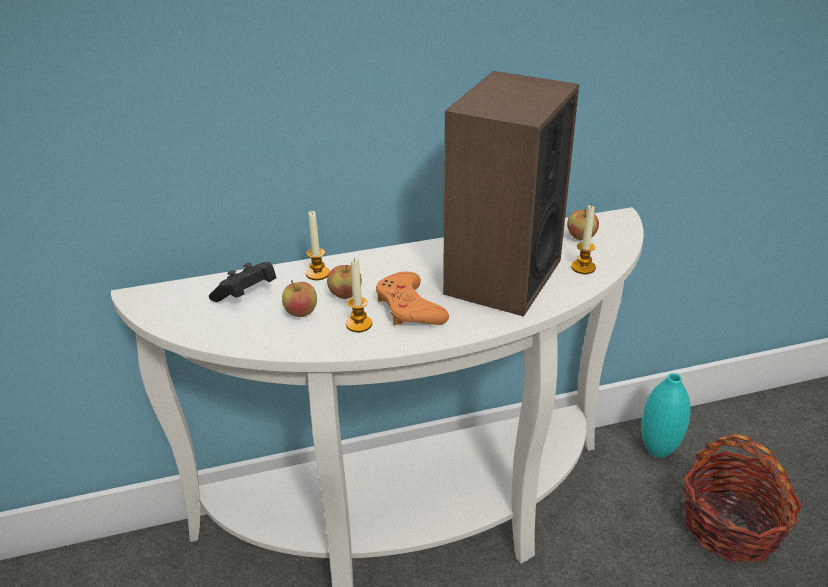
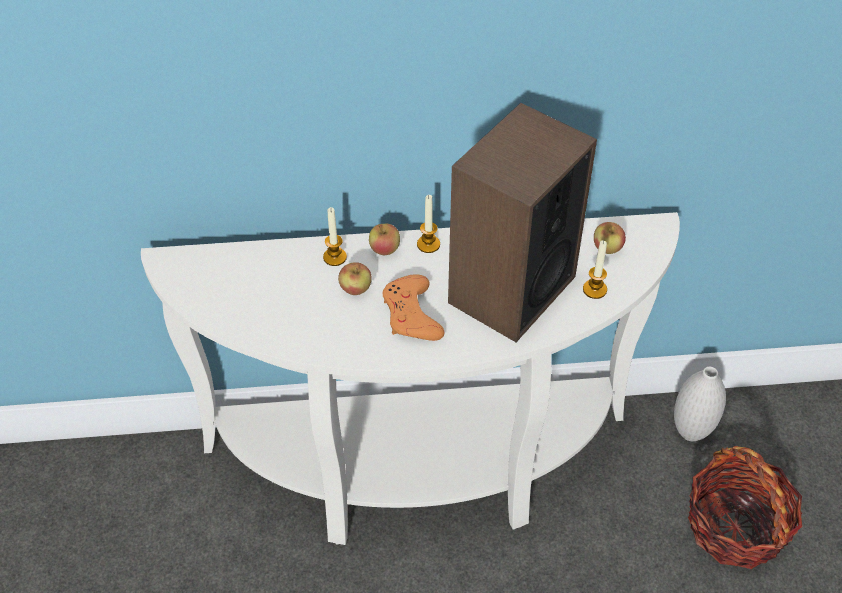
camera: 10 degrees right, 15 degrees up
black game controller [209,262,276,302] -> none
apple [282,280,317,317] -> apple moved to [369,224,400,255]
candle [346,258,372,332] -> candle moved to [417,195,440,253]
turquoise vase [641,373,691,458] -> white vase [674,367,726,441]

